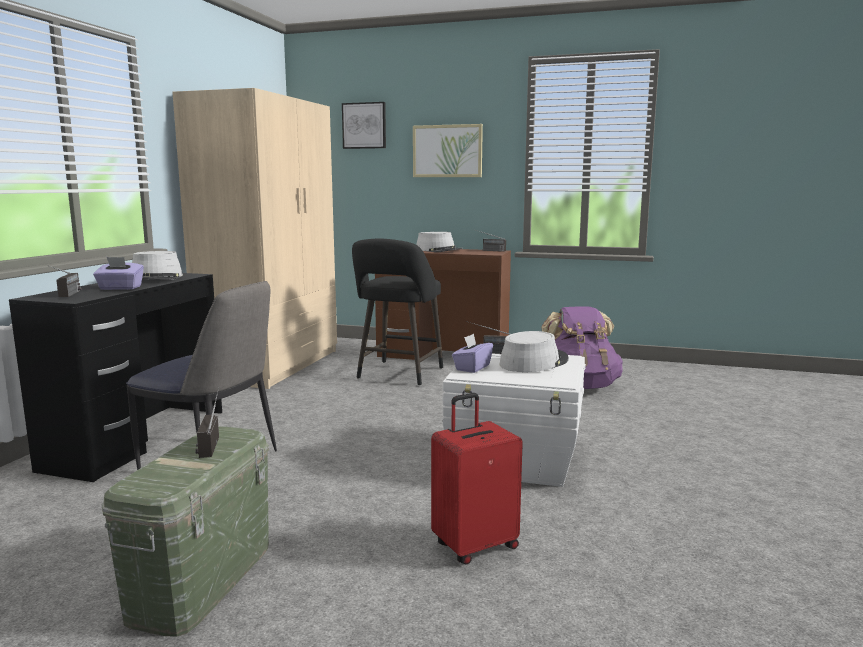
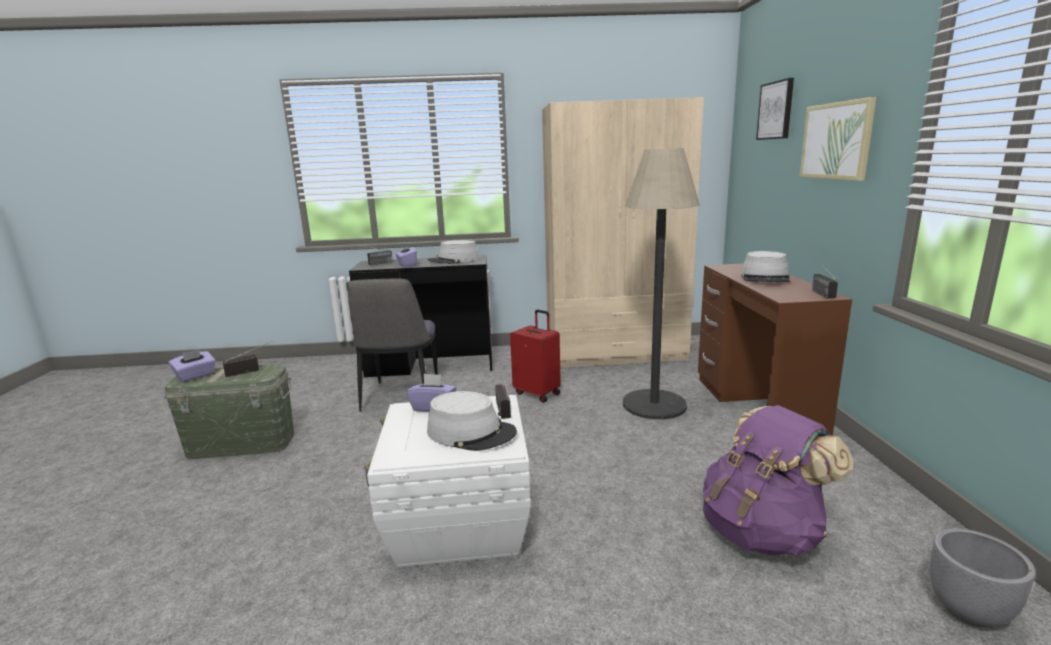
camera: 70 degrees right, 5 degrees up
black stool [352,239,443,386] -> floor lamp [623,148,700,420]
red suitcase [431,393,523,565] -> red suitcase moved to [510,310,561,403]
none -> purple tissue box [169,349,216,382]
none -> grey planter [930,529,1035,627]

